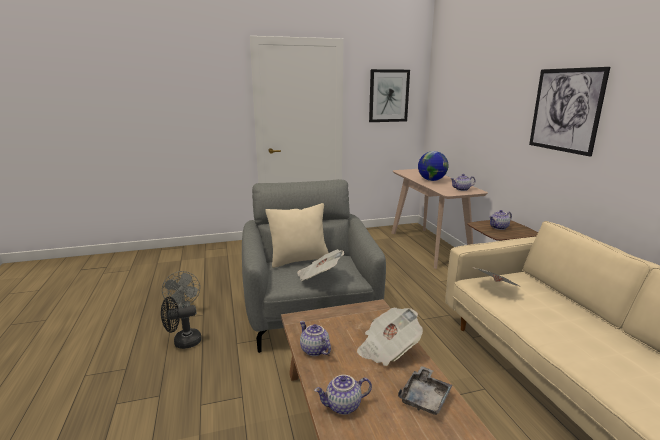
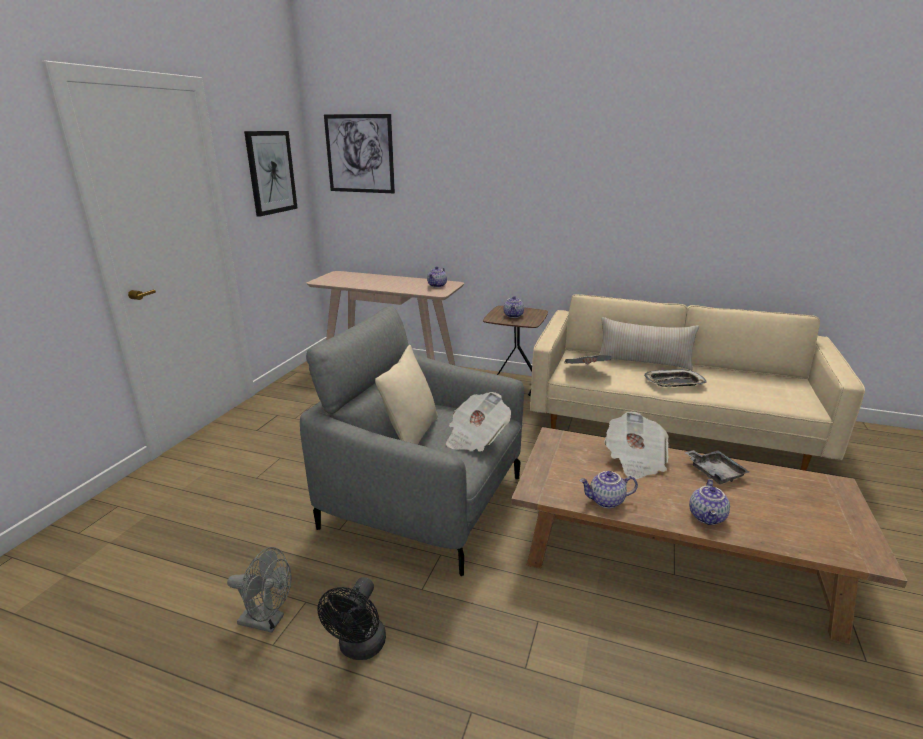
camera: 55 degrees left, 5 degrees up
globe [418,151,448,181] -> none
picture [529,67,610,157] -> picture moved to [324,114,395,193]
none -> beige pillow [599,317,699,370]
none -> tray [644,369,706,387]

